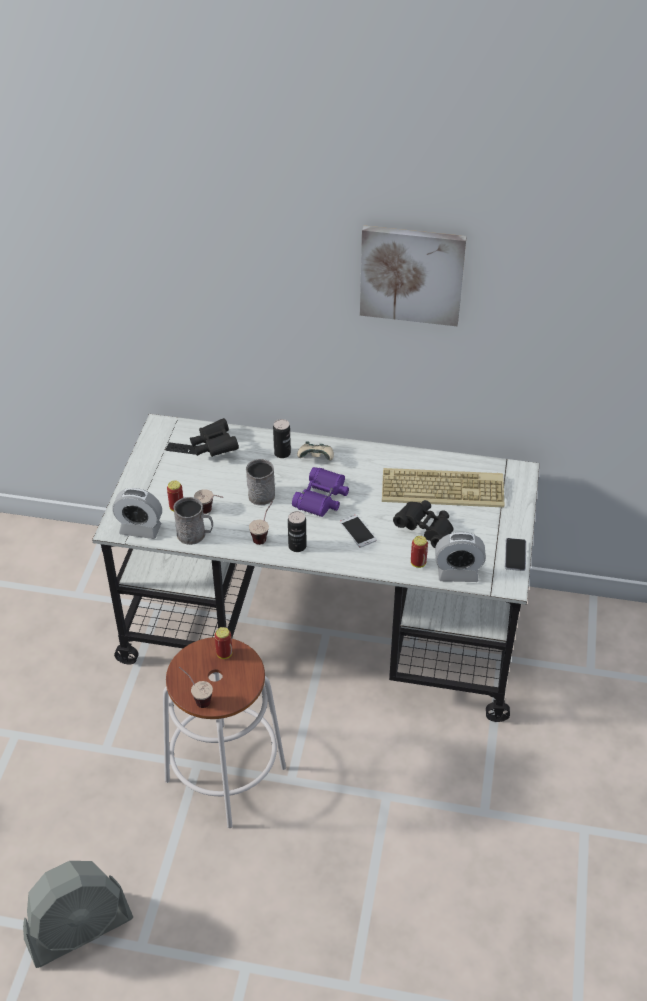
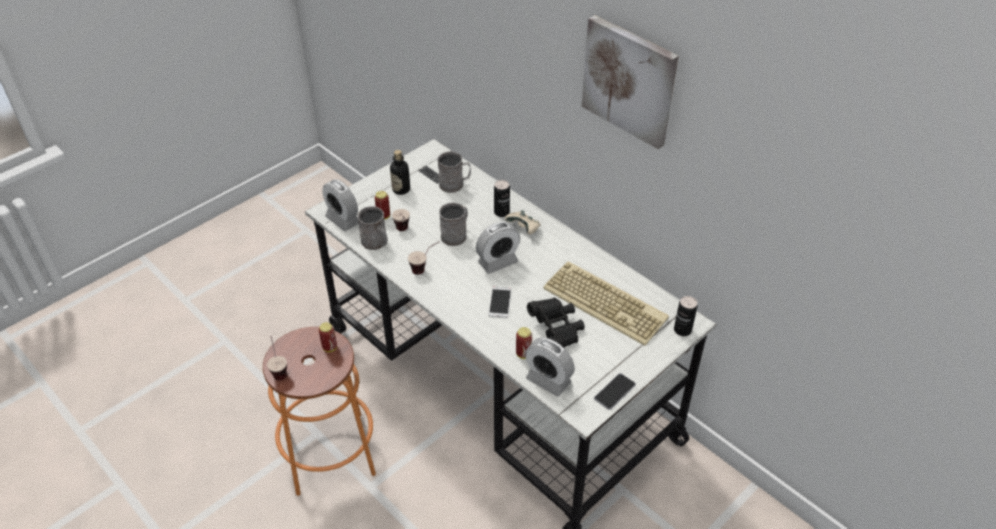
camera: 35 degrees right, 0 degrees up
grey fan [23,861,133,968] -> none
white stool [163,637,286,828] -> orange stool [263,327,376,496]
black binoculars [190,418,239,457] -> grey mug [437,151,471,193]
can [288,511,307,552] -> can moved to [674,296,698,336]
purple binoculars [292,467,349,517] -> alarm clock [476,222,520,274]
none -> bottle [390,150,410,195]

